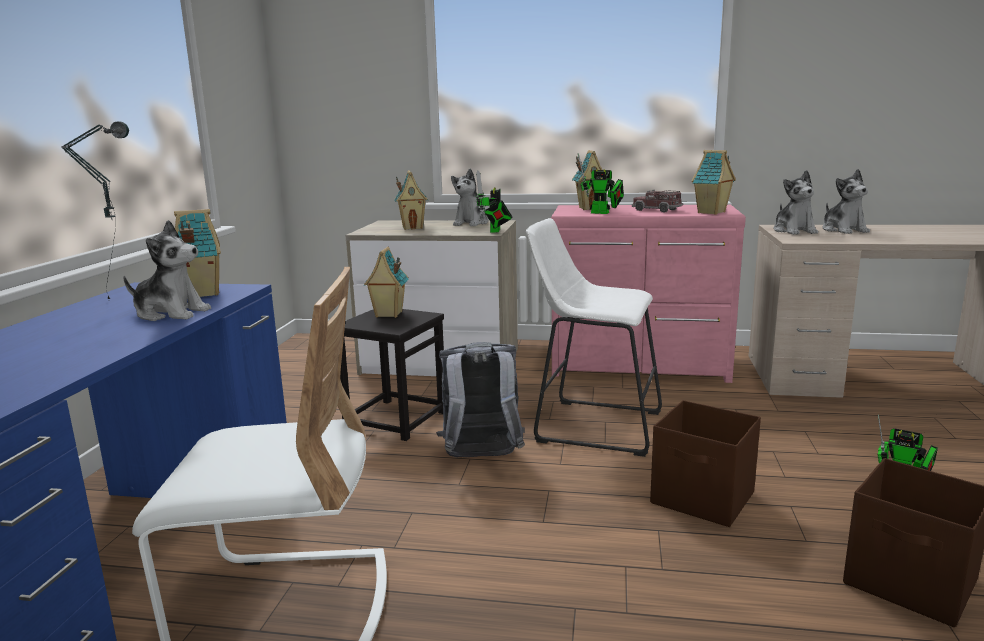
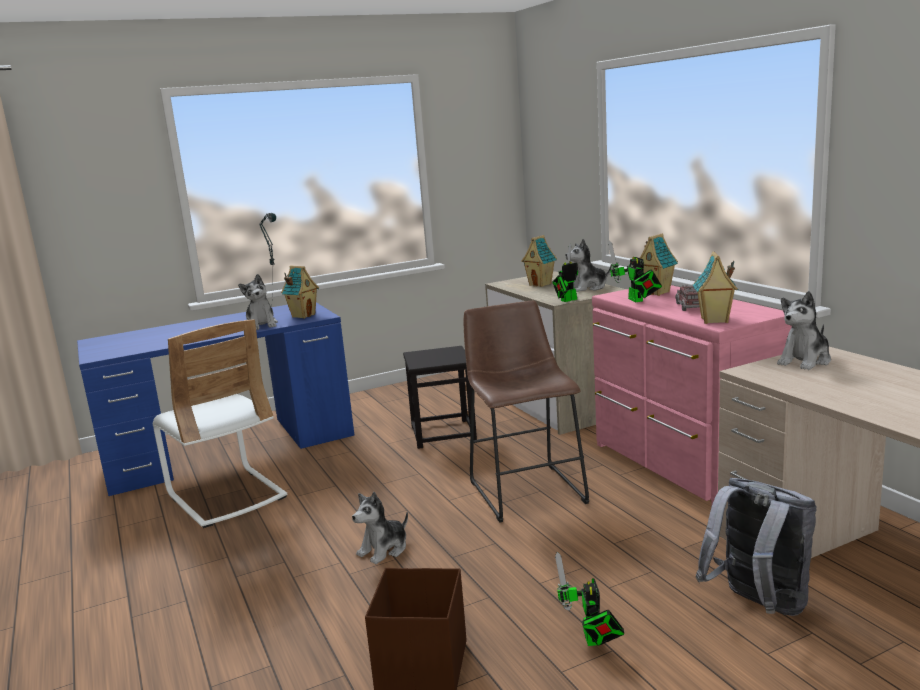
camera: 55 degrees right, 0 degrees up
toy house [364,247,409,318] -> none
grey backpack [436,342,525,457] -> grey backpack moved to [696,478,817,616]
white stool [526,218,662,457] -> brown stool [464,301,589,523]
brown storage box [650,400,761,527] -> none
plush toy [823,169,870,234] -> plush toy moved to [352,492,408,564]

